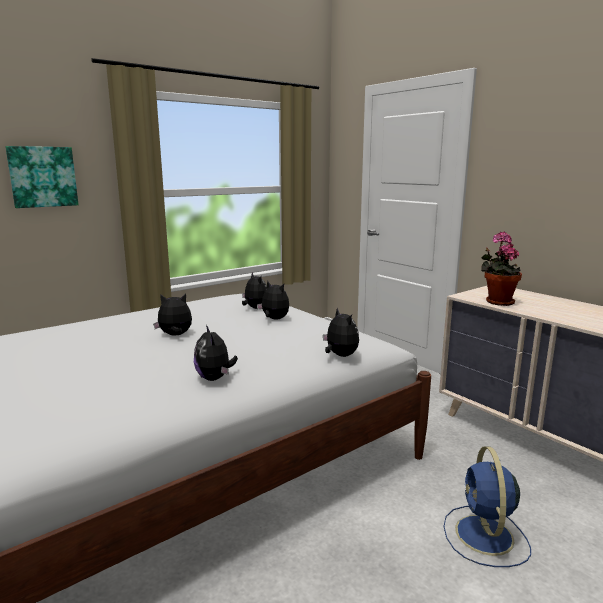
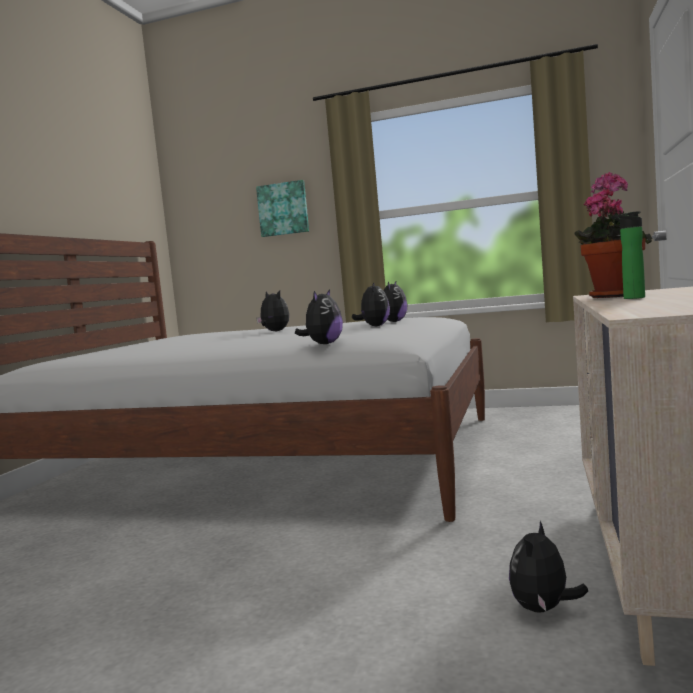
camera: 55 degrees right, 10 degrees down
plush toy [194,325,238,381] -> plush toy moved to [509,521,588,613]
blue fan [444,446,531,567] -> none
none -> bottle [611,211,645,299]

